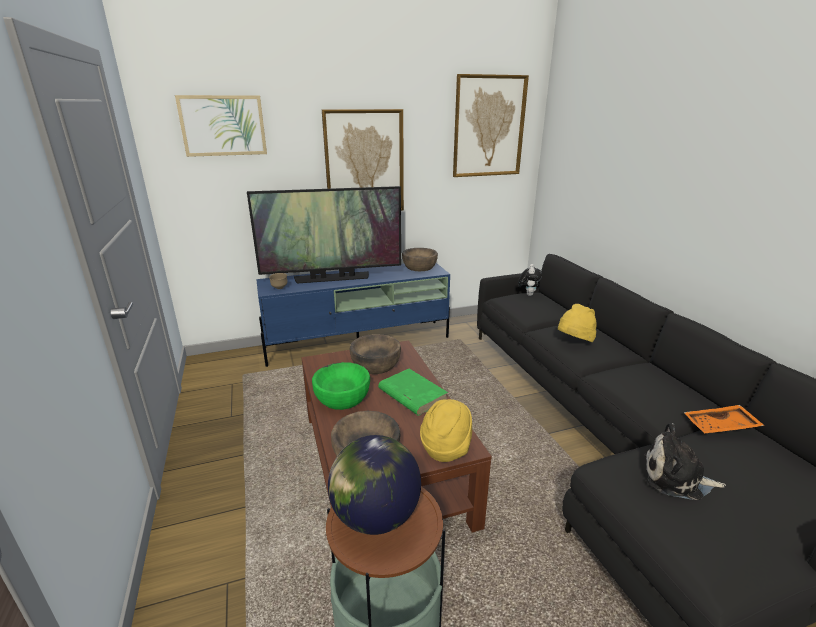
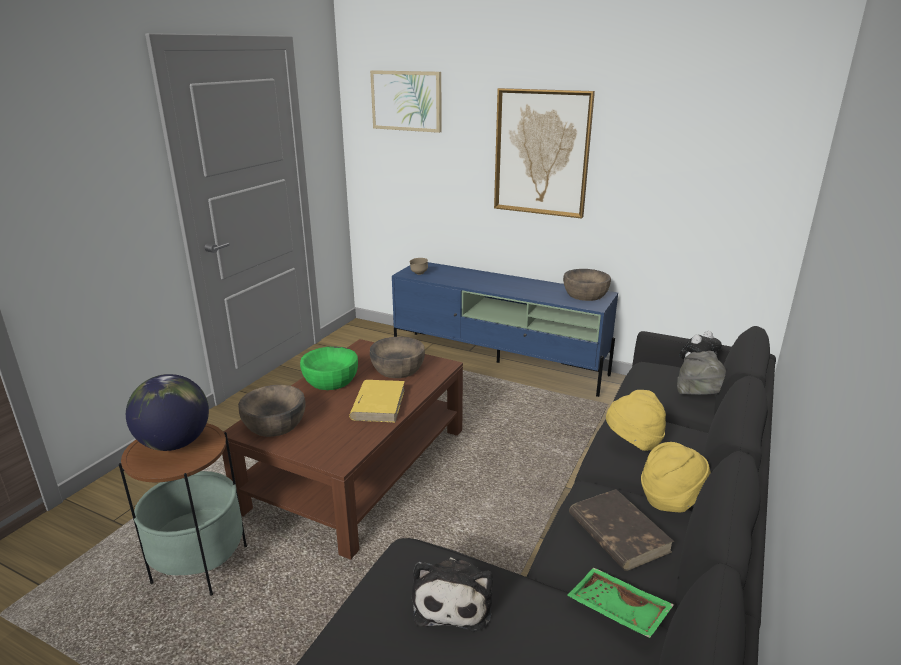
camera: 45 degrees right, 0 degrees up
television [247,186,401,284] -> none
green book [378,369,448,416] -> yellow book [349,380,405,423]
yellow hat [420,399,472,462] -> yellow hat moved to [641,442,711,512]
picture [453,74,529,177] -> none
plush toy [645,423,726,500] -> plush toy turned 150 degrees counterclockwise [412,557,493,632]
orange tray [684,405,765,433] -> green tray [567,567,674,638]
none -> brown book [569,489,674,571]
none -> grey hat [677,351,726,395]

